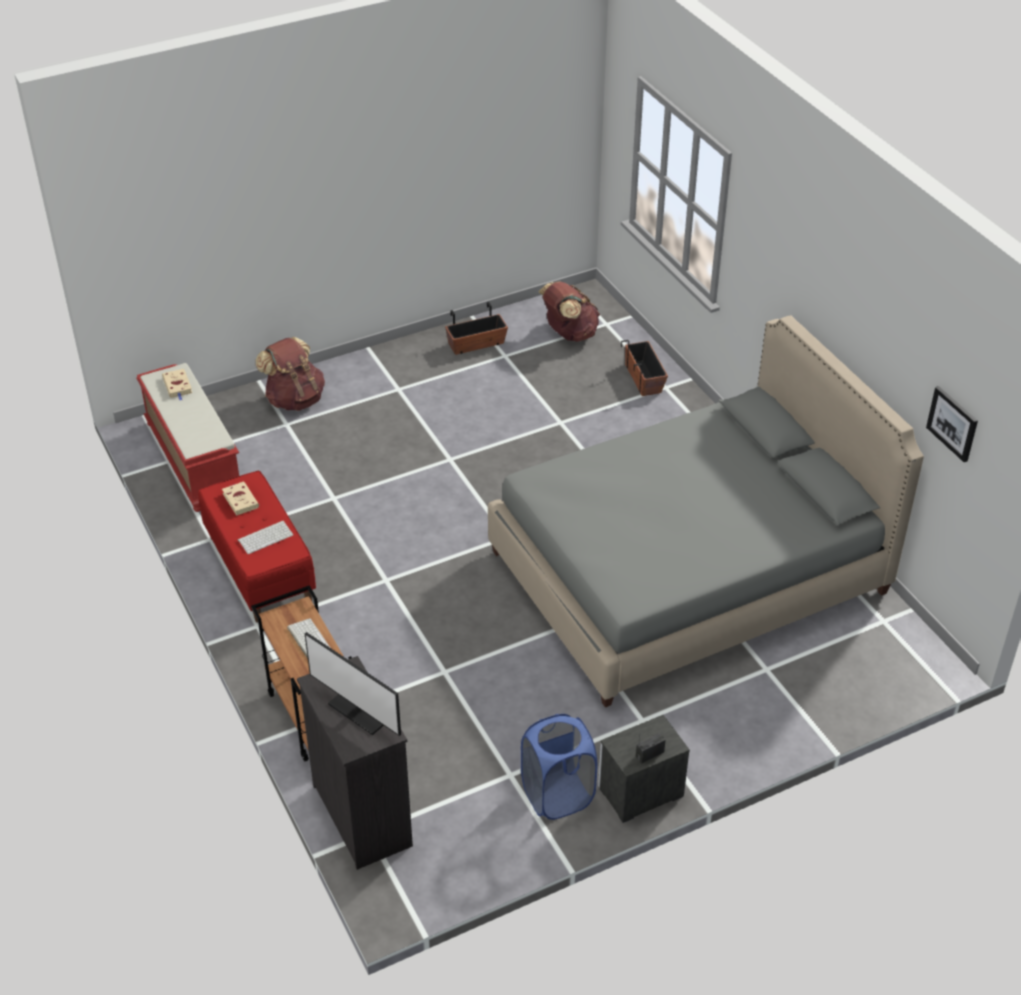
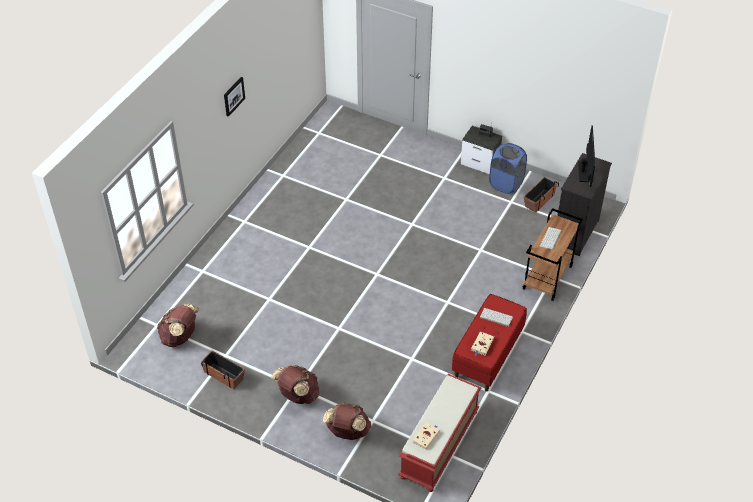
camera: 125 degrees left, 5 degrees up
grey bed [488,316,924,707] -> none
planter [621,340,668,396] -> planter moved to [524,177,559,213]
picture [926,386,978,462] -> picture moved to [224,77,245,117]
none -> brown backpack [271,365,319,404]

